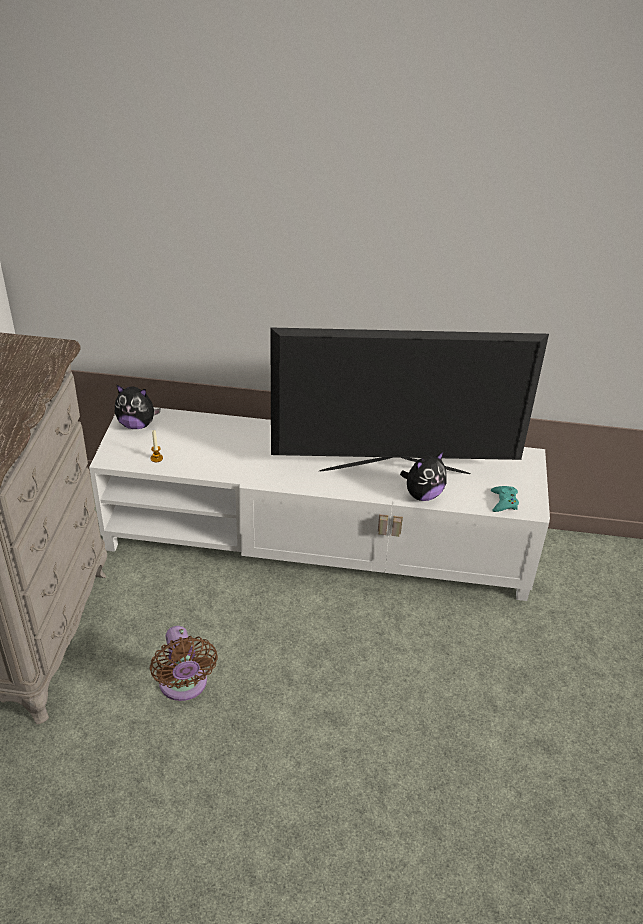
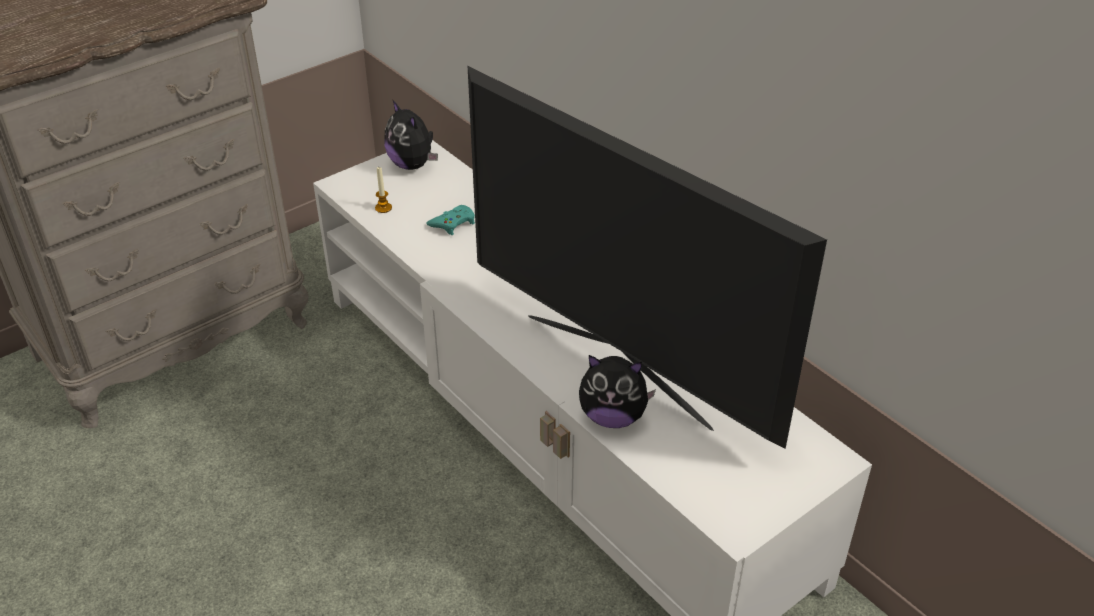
camera: 45 degrees right, 0 degrees up
brown fan [150,626,218,701] -> none
turquoise game controller [491,486,519,512] -> turquoise game controller moved to [426,205,475,235]

